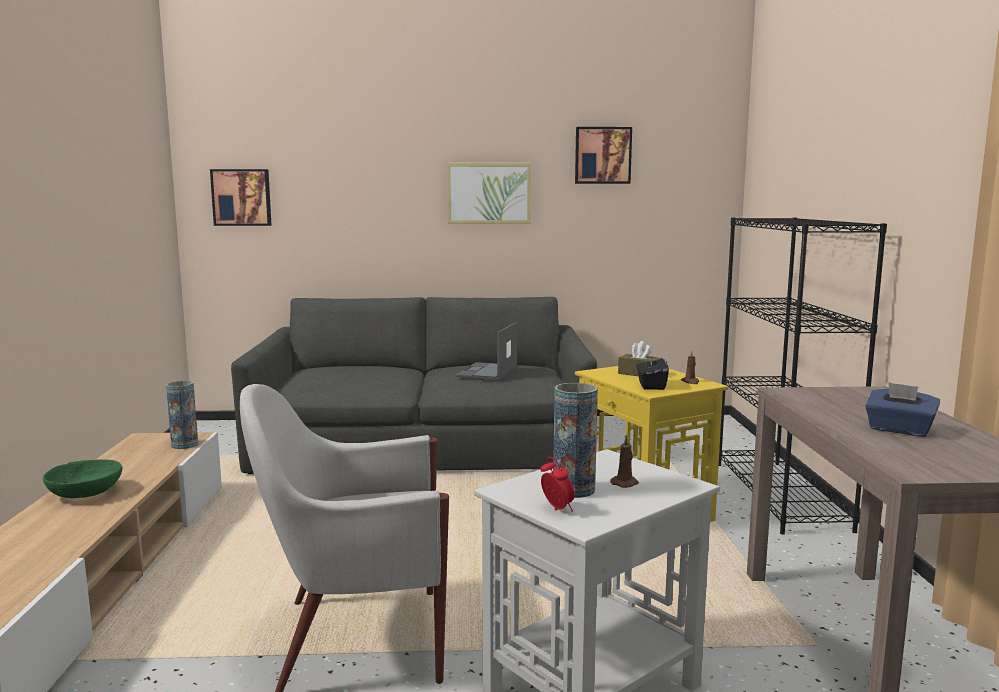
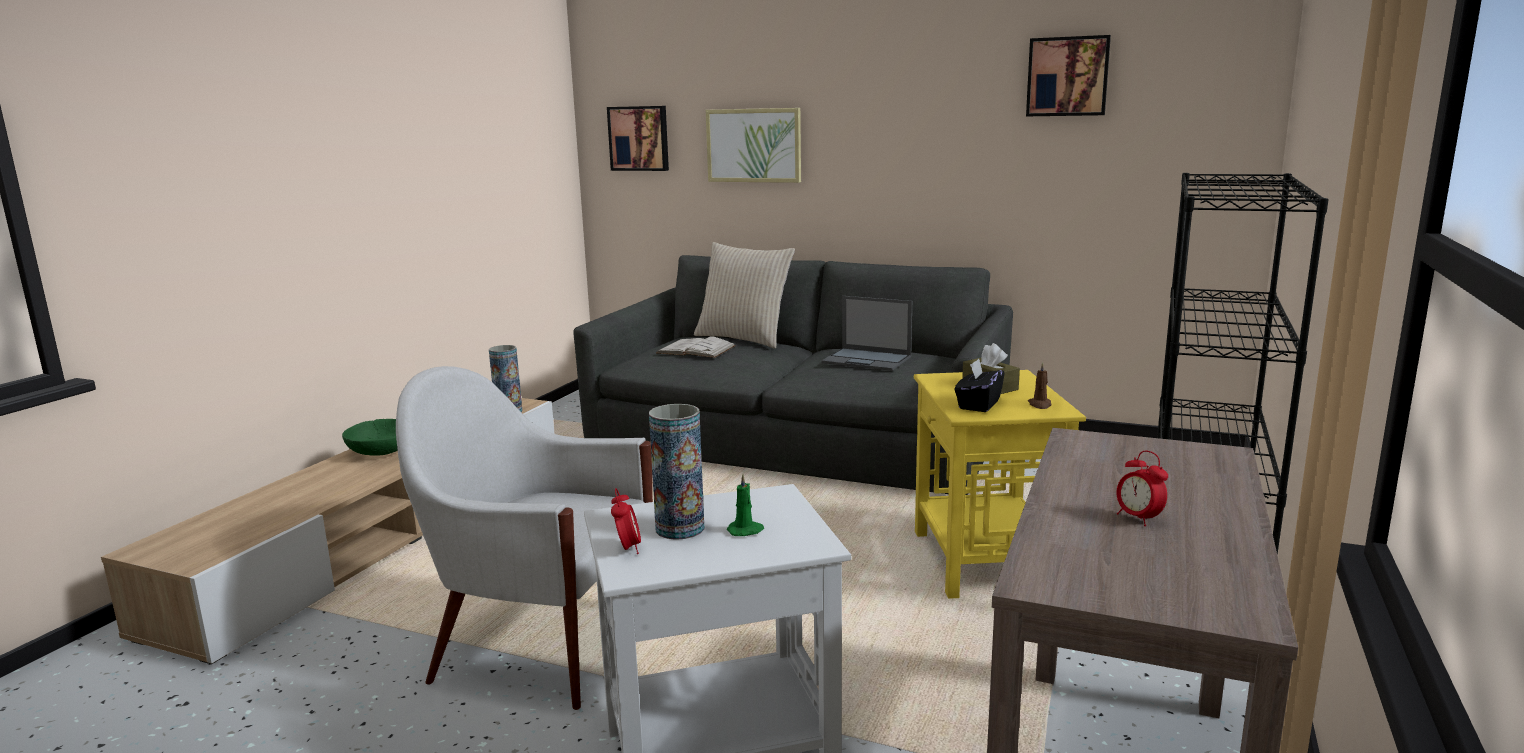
camera: 25 degrees right, 5 degrees up
picture [447,163,531,224] -> picture moved to [706,108,801,183]
laptop [455,322,517,380] -> laptop turned 105 degrees counterclockwise [821,296,912,371]
brown candle [610,435,639,488] -> green candle [727,474,764,536]
blue tissue box [865,382,940,437] -> alarm clock [1116,451,1168,526]
none -> white book [656,336,736,358]
none -> beige pillow [694,242,795,349]

